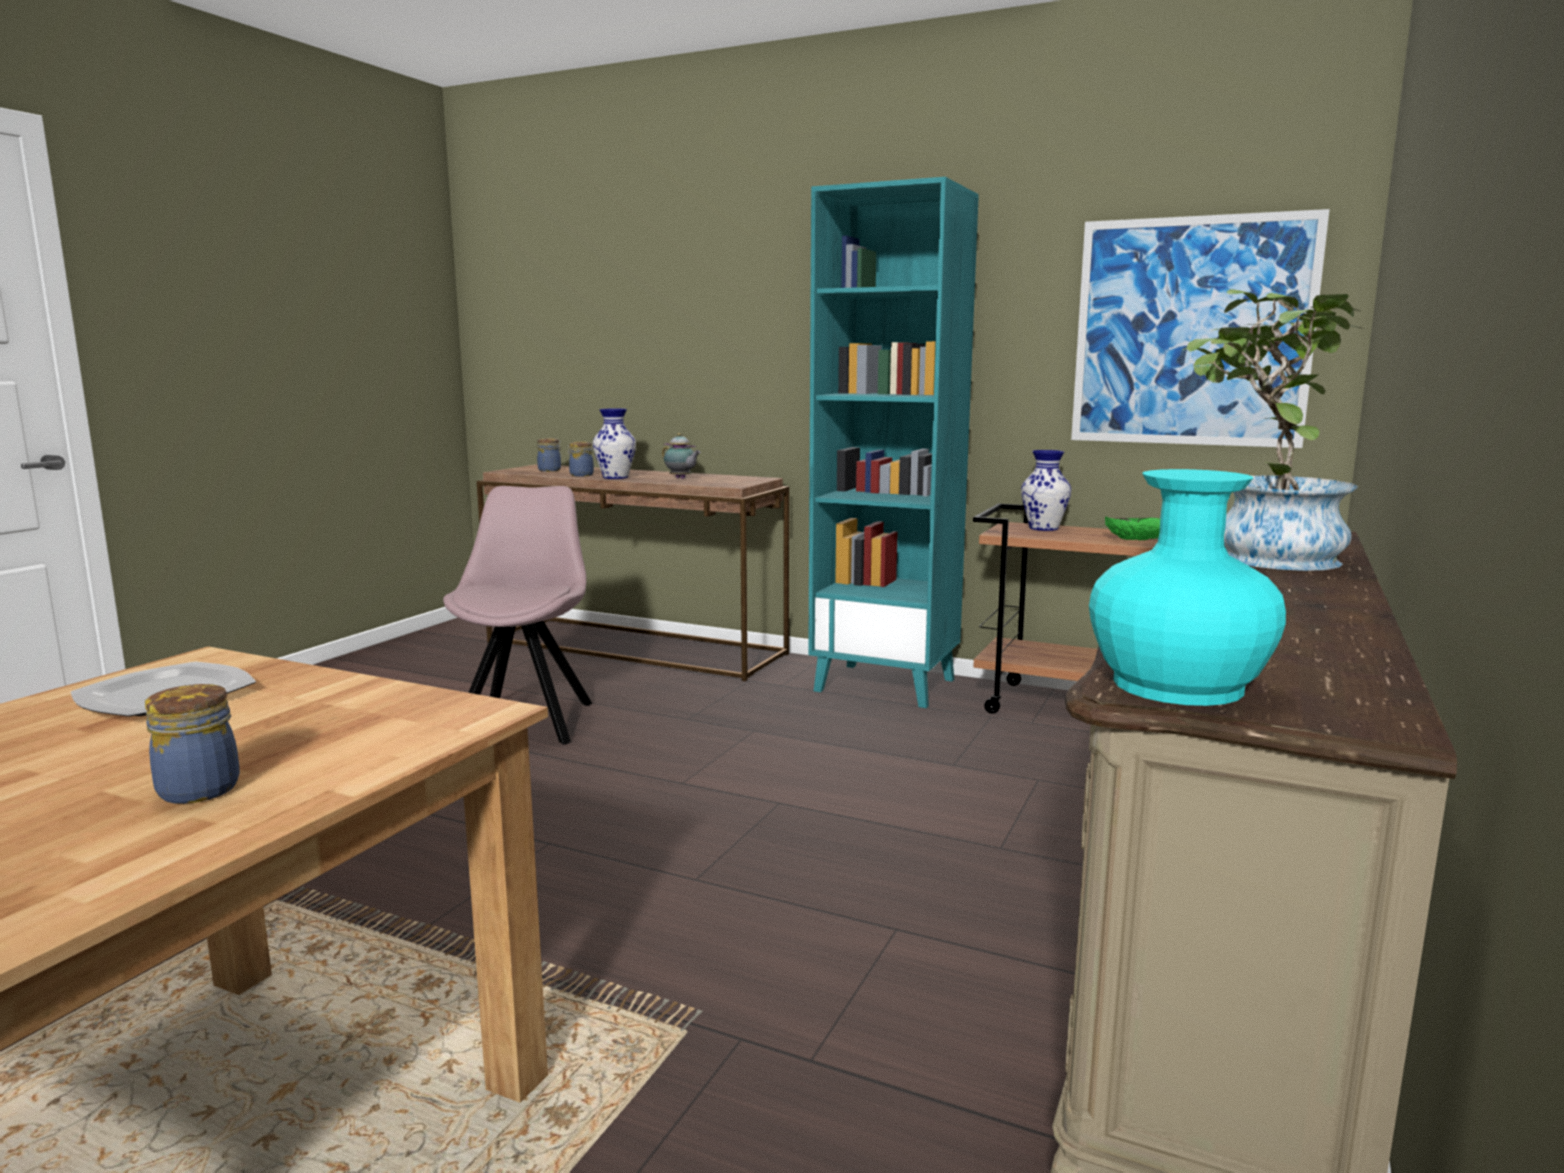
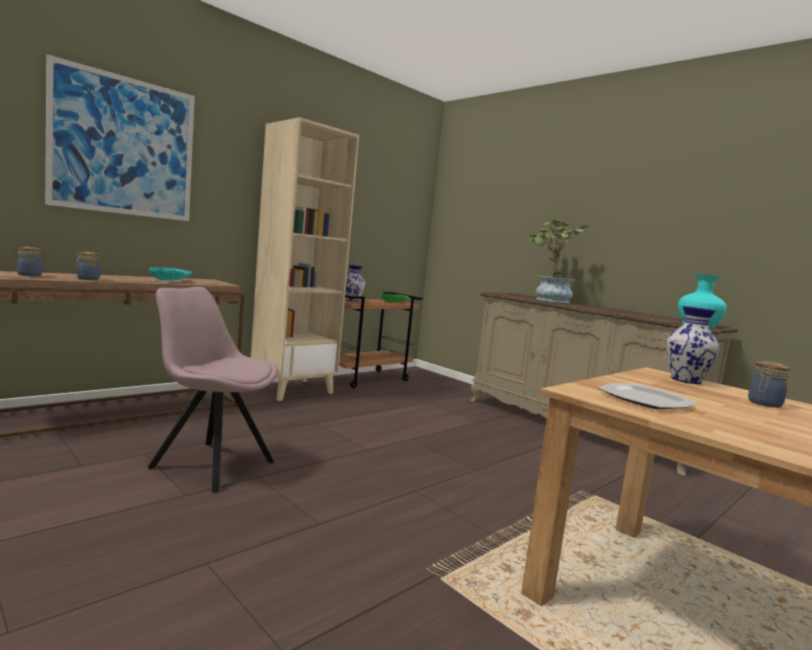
camera: 70 degrees left, 5 degrees down
vase [593,408,636,479] -> vase moved to [666,306,719,384]
teapot [662,433,701,479] -> turquoise bowl [149,267,193,281]
turquoise bookcase [808,177,979,708] -> beige bookcase [251,117,359,401]
picture [1071,209,1330,448] -> picture moved to [45,54,195,221]

